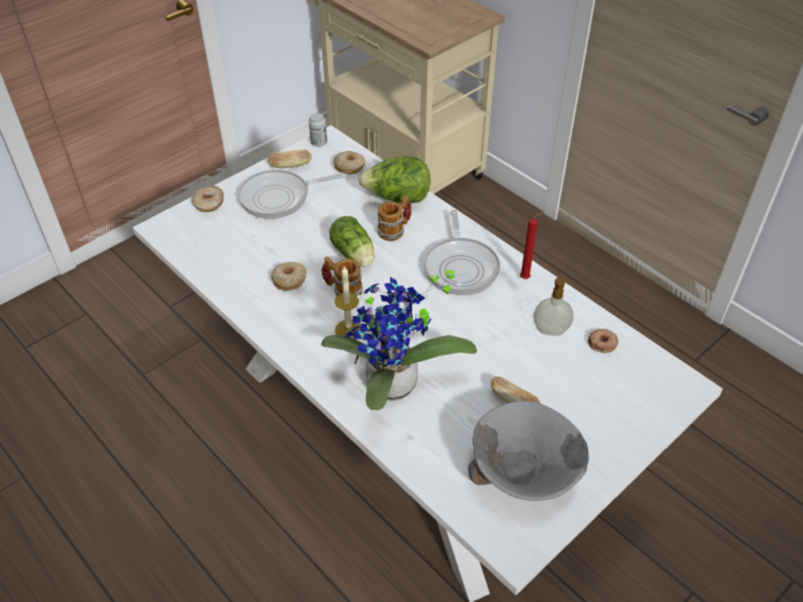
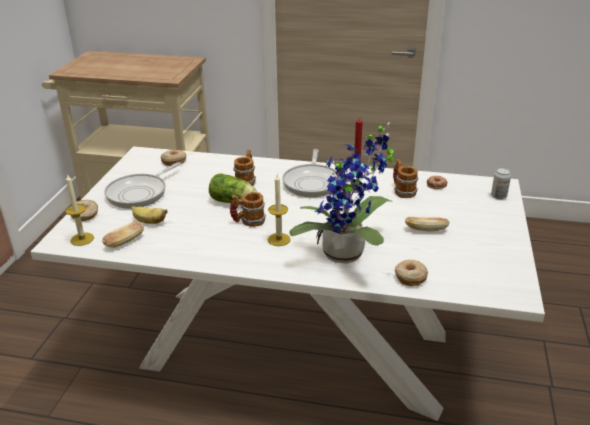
camera: 35 degrees left, 15 degrees down
bread [268,150,312,168] -> bread moved to [102,222,144,248]
donut [271,262,307,291] -> donut moved to [395,260,428,286]
can [309,113,327,147] -> can moved to [491,168,511,200]
lettuce [358,156,431,203] -> none
frying pan [424,210,500,295] -> frying pan turned 45 degrees clockwise [282,149,338,197]
grey bowl [468,401,589,501] -> none
soap dispenser [533,278,574,336] -> mug [393,159,418,198]
none -> candle [65,174,94,246]
none -> banana [132,206,167,224]

